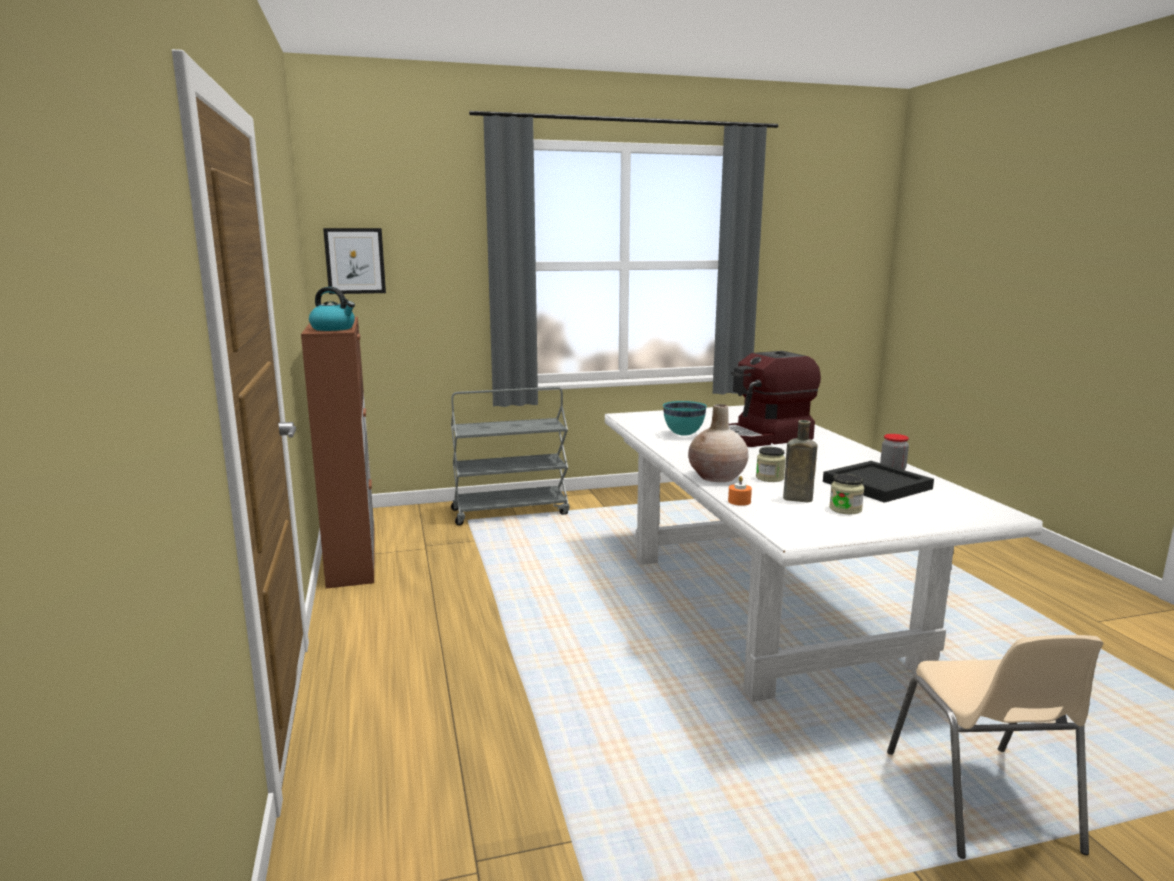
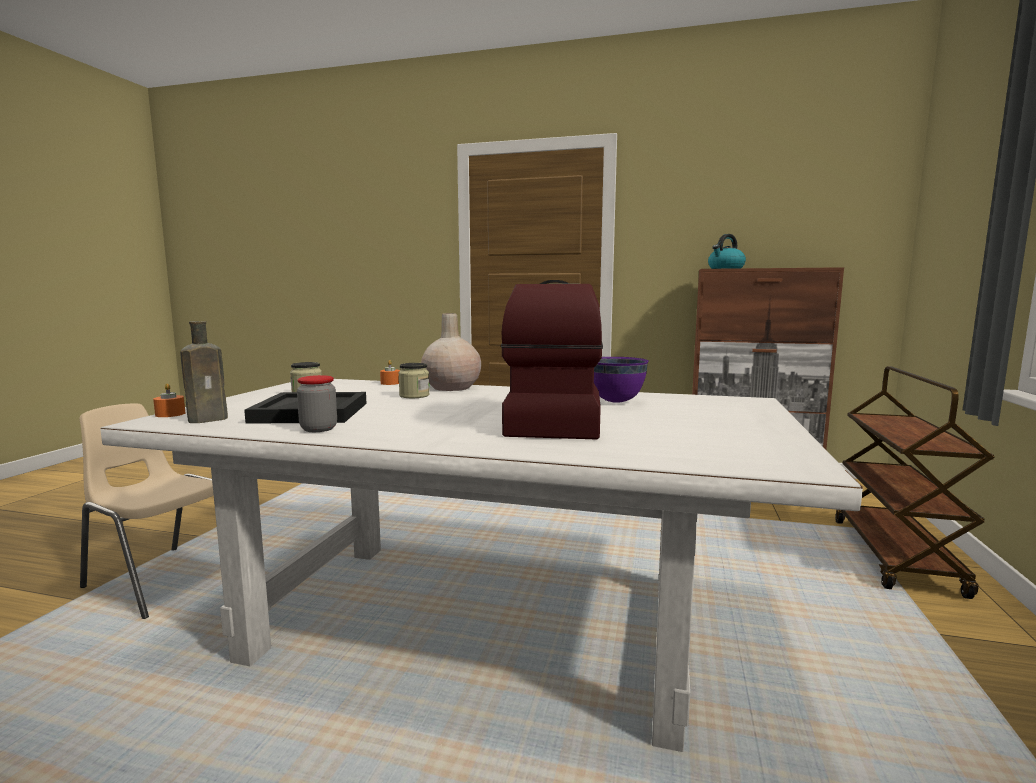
camera: 120 degrees right, 5 degrees down
picture [323,228,386,294] -> none
grey cart [451,387,570,525] -> brown cart [835,366,995,599]
turquoise bowl [663,401,707,436] -> purple bowl [594,357,649,403]
brown bottle [783,420,817,502] -> brown bottle moved to [180,321,228,423]
none -> orange candle [153,384,185,417]

